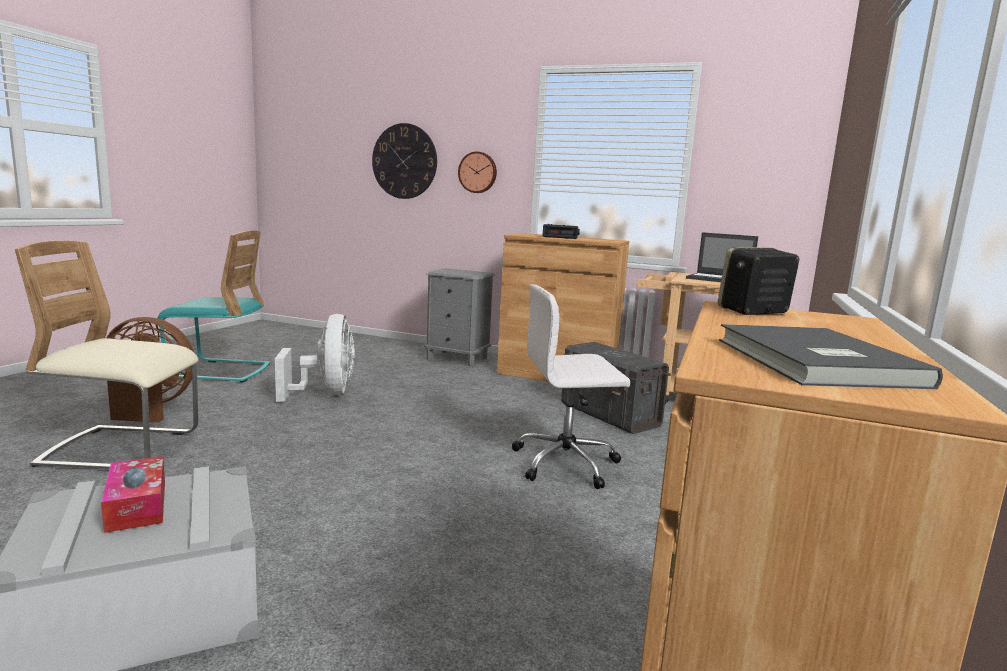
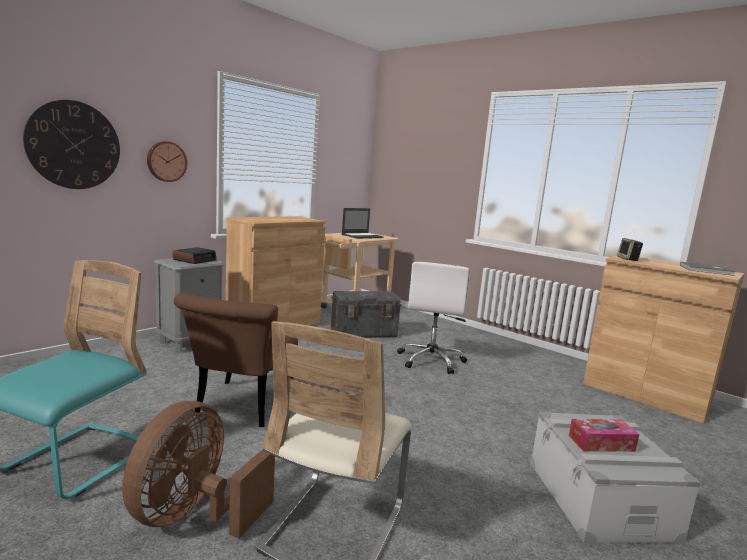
camera: 70 degrees left, 0 degrees up
white fan [275,314,355,402] -> brown chair [174,293,298,427]
alarm clock [542,224,580,239] -> alarm clock moved to [173,247,217,264]

